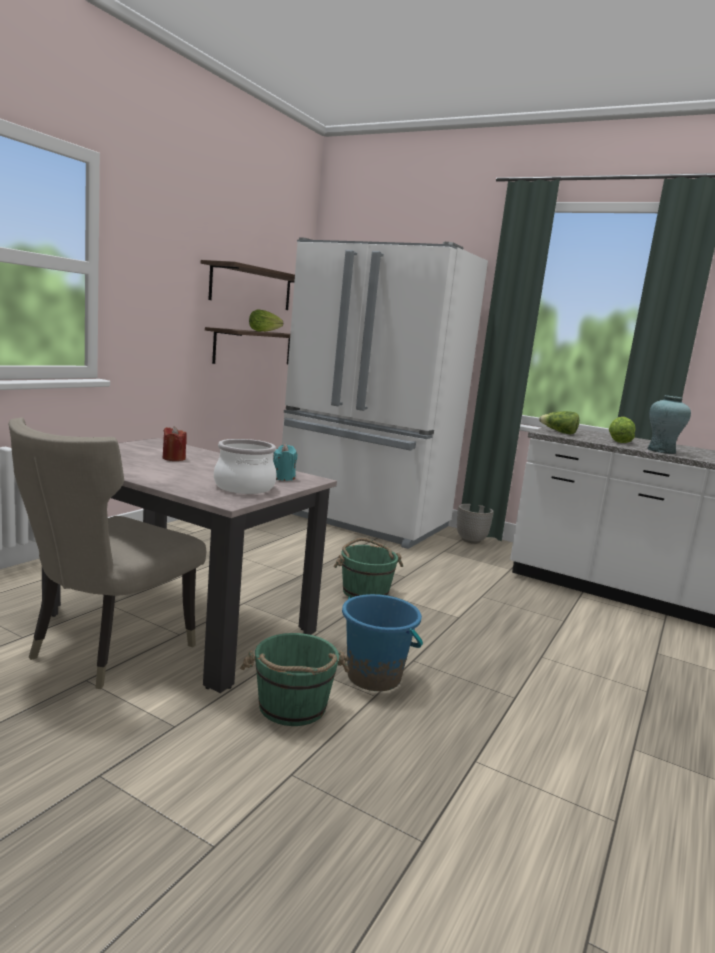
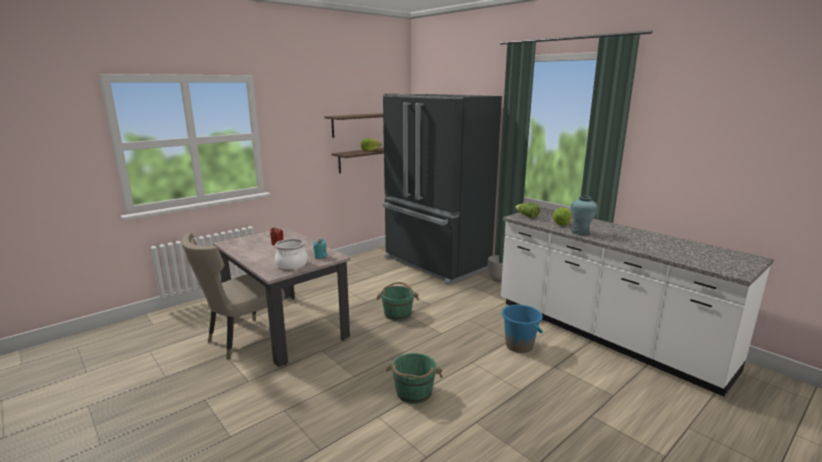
camera: 20 degrees right, 5 degrees up
green bucket [240,633,349,726] -> green bucket moved to [386,353,443,404]
white fridge [282,237,488,549] -> black fridge [383,93,502,285]
blue bucket [342,594,423,691] -> blue bucket moved to [502,305,543,353]

